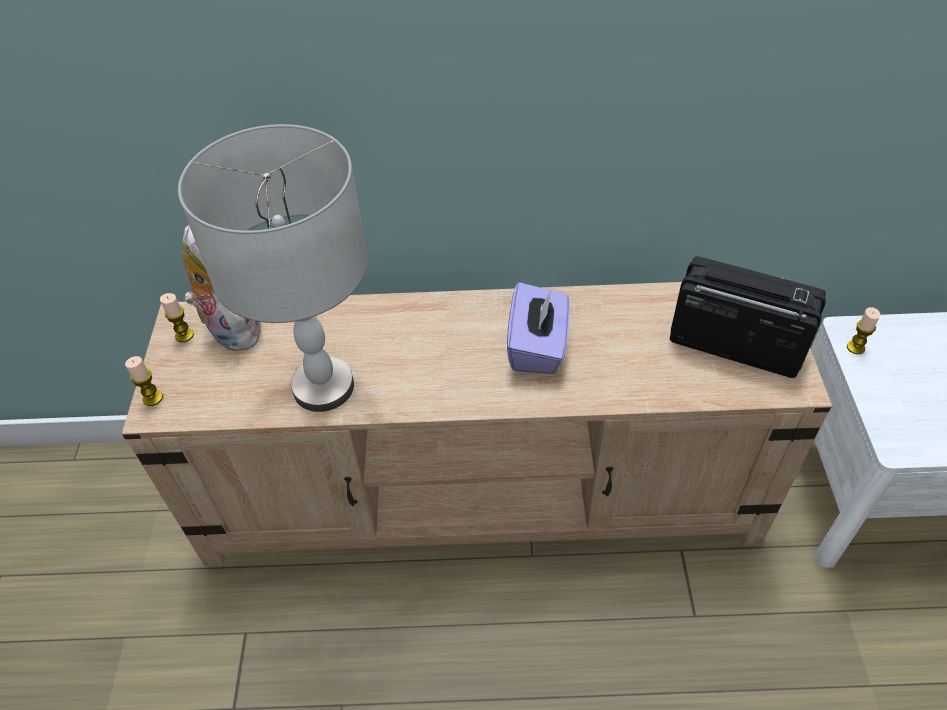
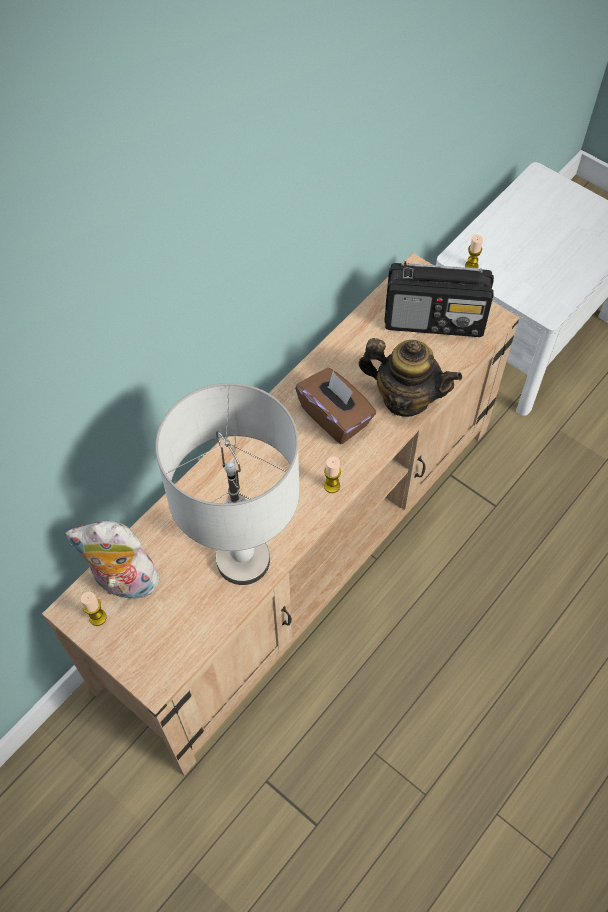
camera: 50 degrees left, 10 degrees up
candle [125,356,163,406] -> candle moved to [324,456,341,493]
purple tissue box [507,282,570,374] -> brown tissue box [295,368,376,444]
radio [670,256,826,378] -> radio turned 150 degrees counterclockwise [384,261,494,337]
none -> teapot [358,338,462,417]

